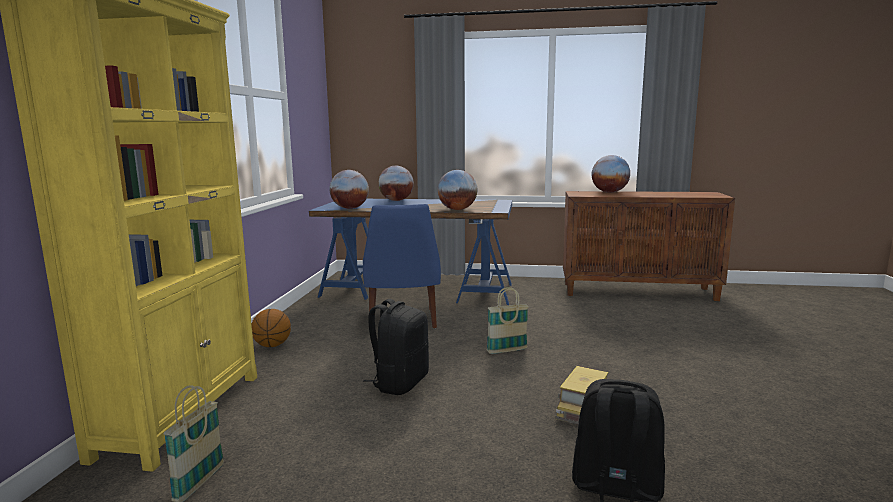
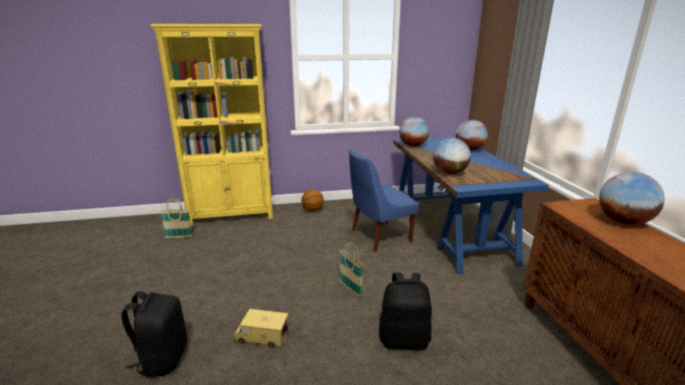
camera: 70 degrees right, 10 degrees up
black backpack [363,299,429,395] -> black backpack moved to [379,273,432,350]

